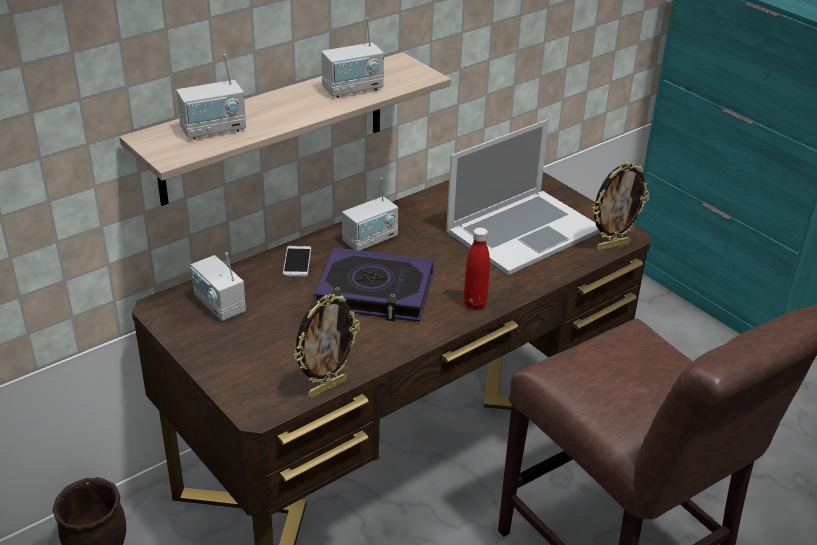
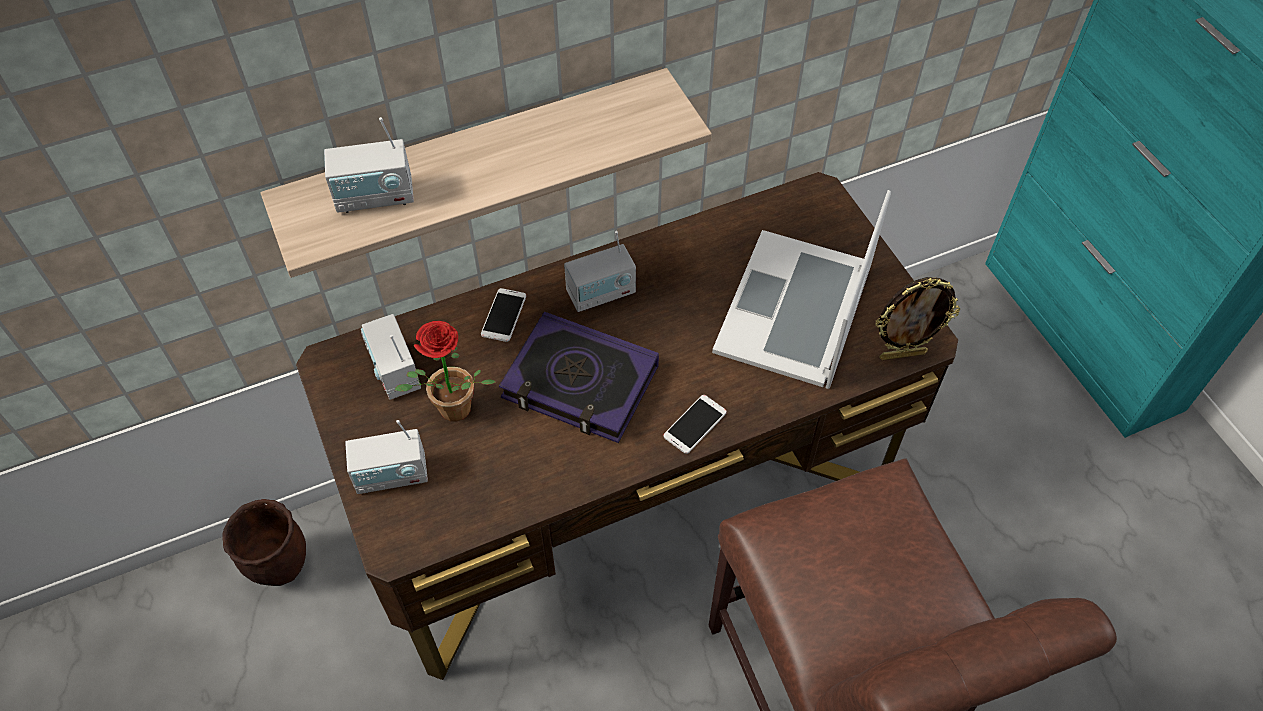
camera: 15 degrees right, 20 degrees up
picture frame [294,294,360,398] -> none
radio [321,17,384,98] -> radio moved to [345,420,428,494]
laptop [446,119,600,275] -> laptop turned 135 degrees clockwise [712,190,891,389]
red bottle [464,227,490,310] -> phone [663,395,727,454]
none -> potted plant [395,321,496,422]

